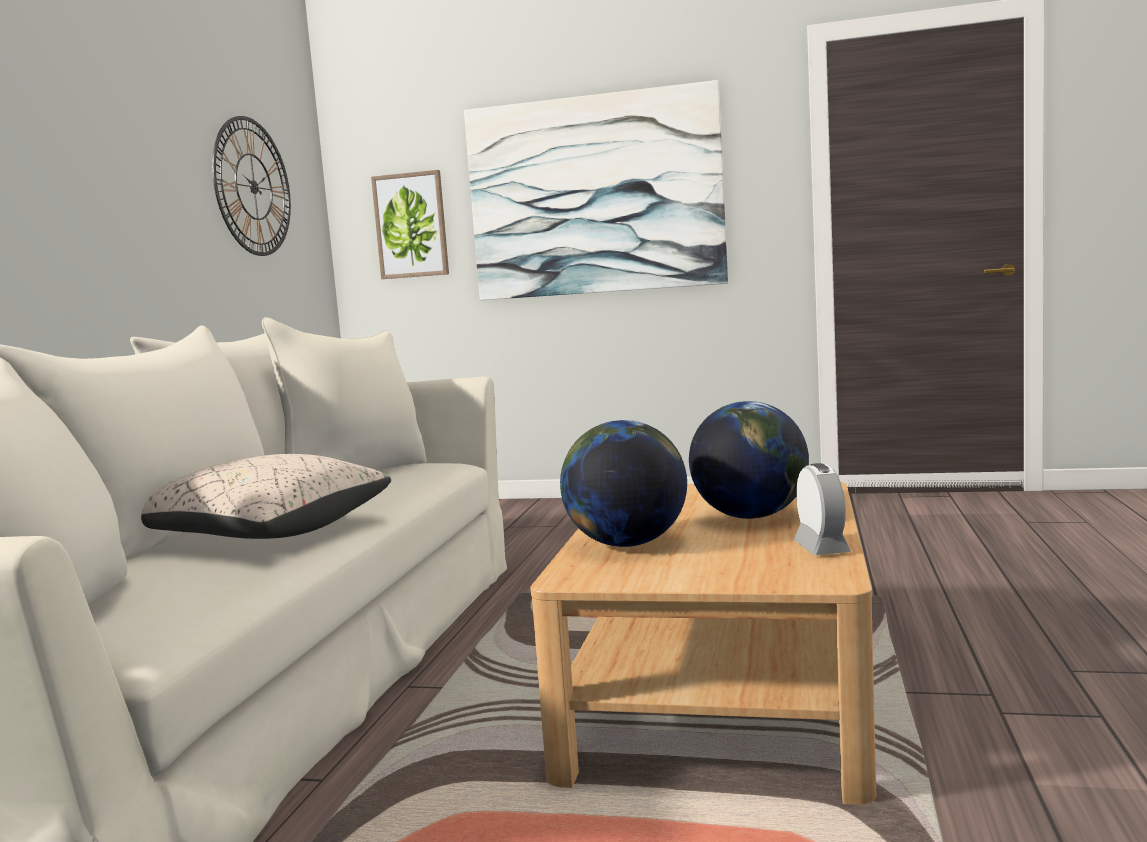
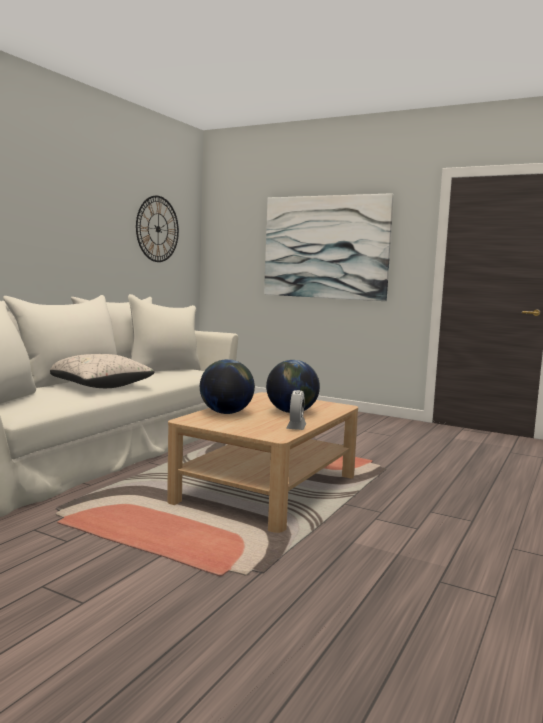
camera: 15 degrees right, 0 degrees up
picture [371,170,449,279] -> none

